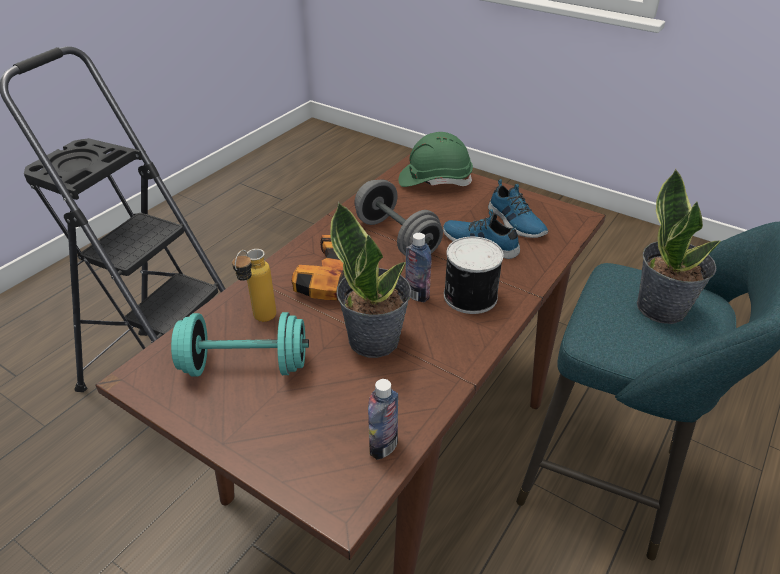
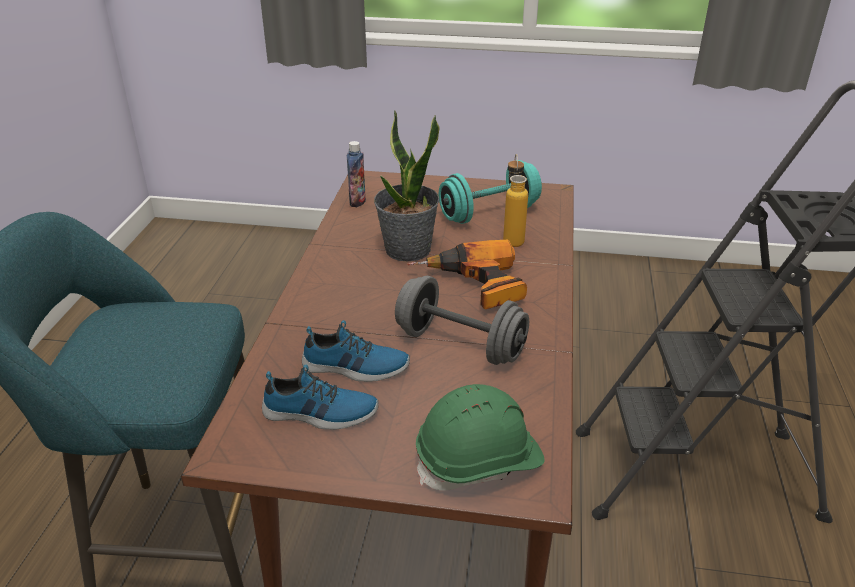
camera: 155 degrees right, 5 degrees down
bottle [405,233,432,302] -> none
can [444,237,504,314] -> none
shoe [488,179,548,238] -> shoe turned 150 degrees clockwise [262,365,379,430]
potted plant [637,169,721,324] -> none

